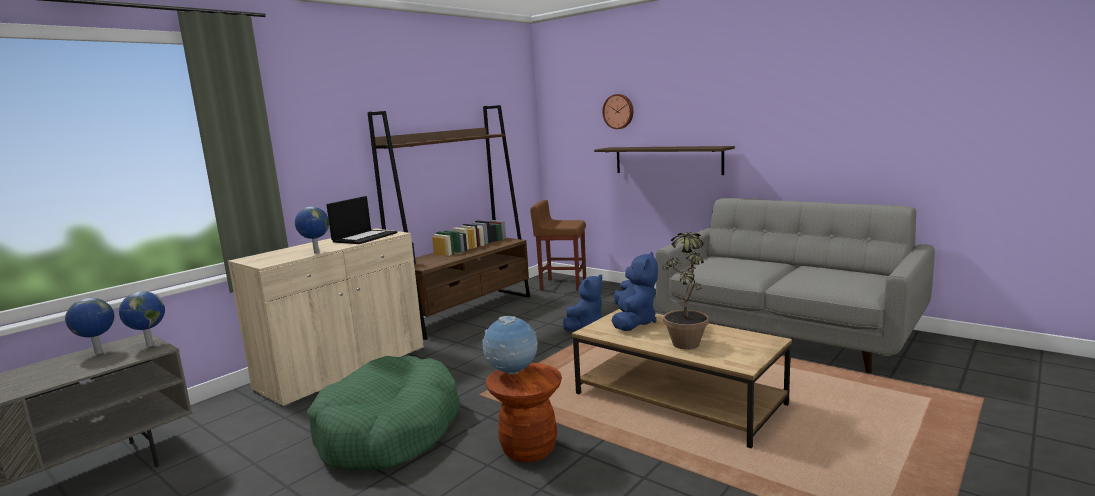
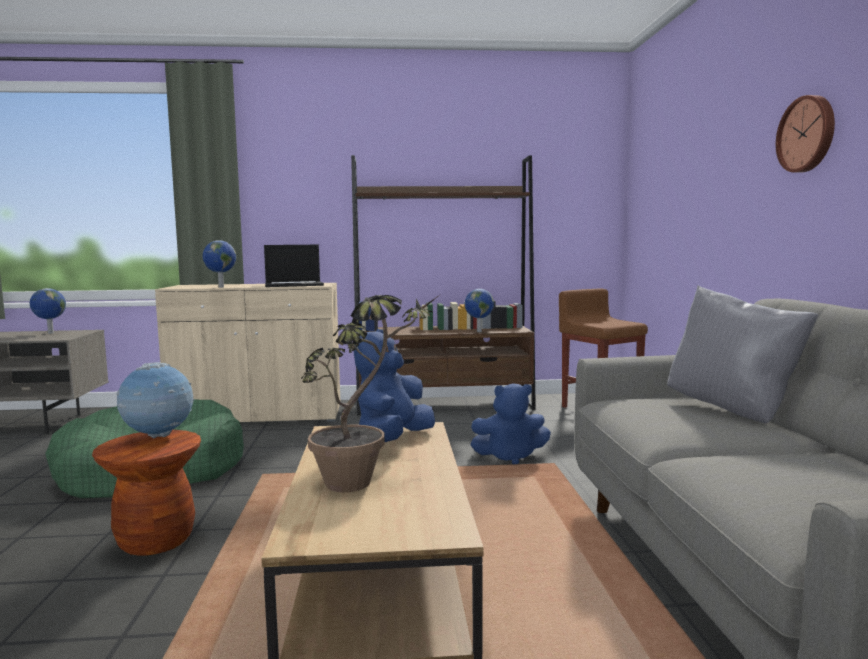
camera: 45 degrees right, 5 degrees down
globe [119,291,165,347] -> globe moved to [465,289,494,332]
shelf [594,146,735,175] -> none
wall clock [602,94,634,129] -> wall clock moved to [776,95,835,172]
blue plush toy [611,251,658,331] -> blue plush toy turned 150 degrees clockwise [353,329,435,442]
none -> grey pillow [667,285,818,423]

